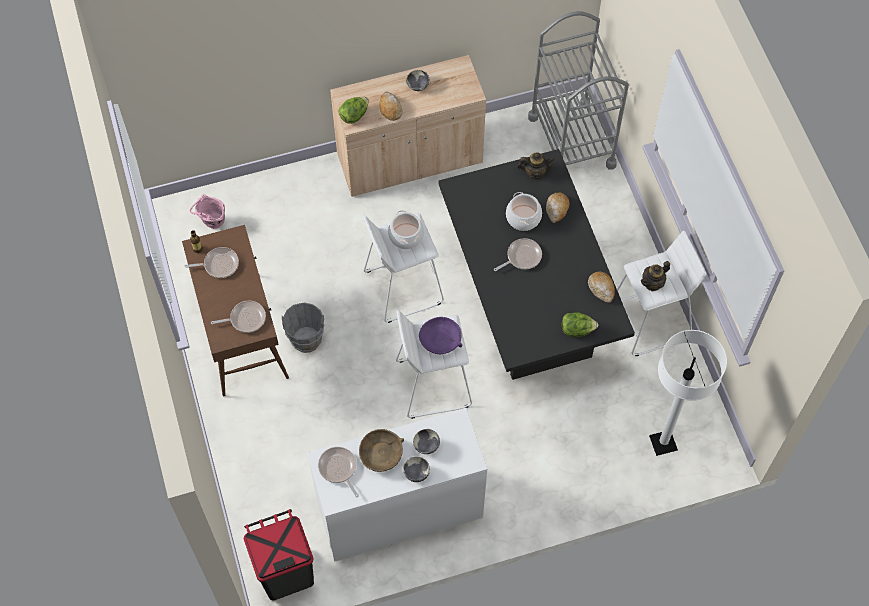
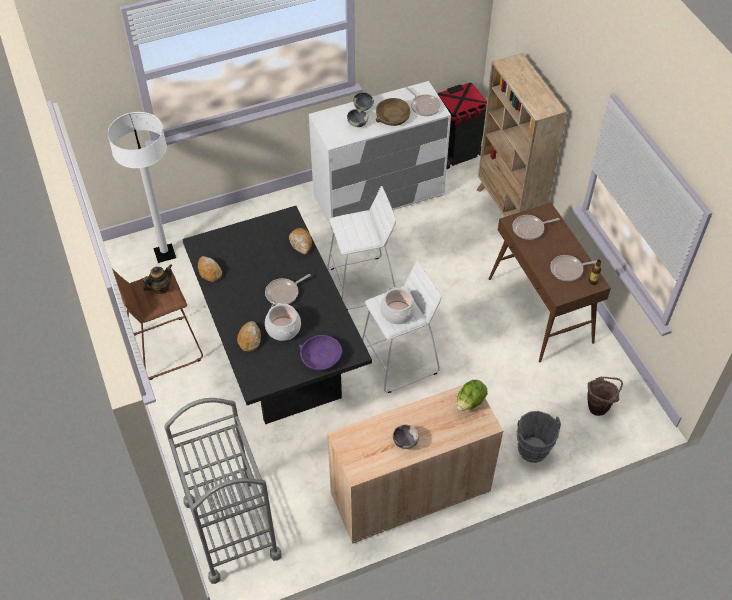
camera: 175 degrees right, 10 degrees down
pink bucket [190,194,225,229] -> brown bucket [588,377,623,416]
grey bucket [282,303,324,353] -> grey bucket moved to [517,411,561,463]
bread [379,91,403,121] -> bread moved to [289,228,312,254]
purple bowl [419,317,462,354] -> purple bowl moved to [299,335,342,371]
teapot [517,152,555,179] -> none
lettuce [562,312,598,337] -> none
white stool [617,231,707,356] -> brown stool [112,268,203,380]
none -> beige bookcase [477,53,567,217]

